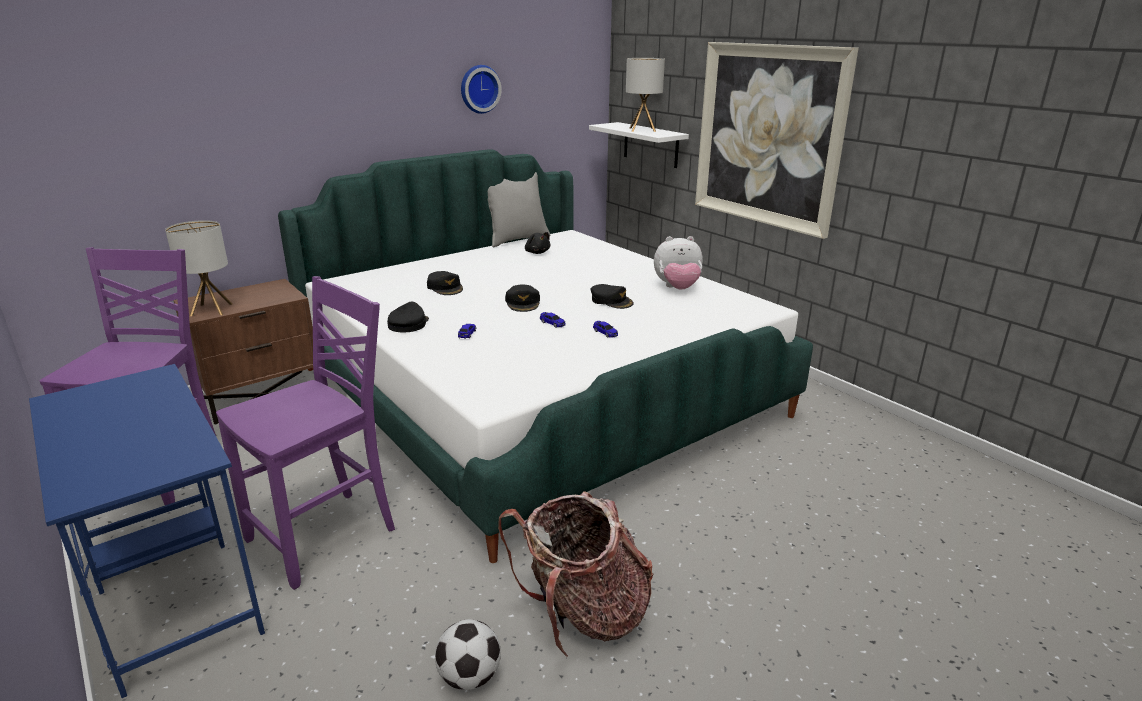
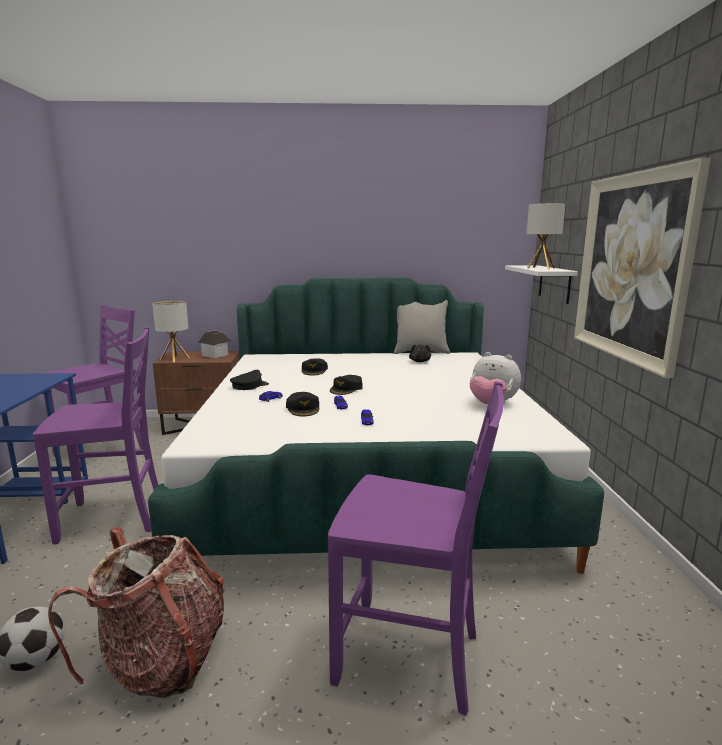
camera: 35 degrees right, 10 degrees down
wall clock [461,65,502,114] -> none
black cap [591,284,634,309] -> black cap moved to [286,392,319,416]
none -> toy house [198,330,231,358]
none -> purple chair [328,381,504,716]

